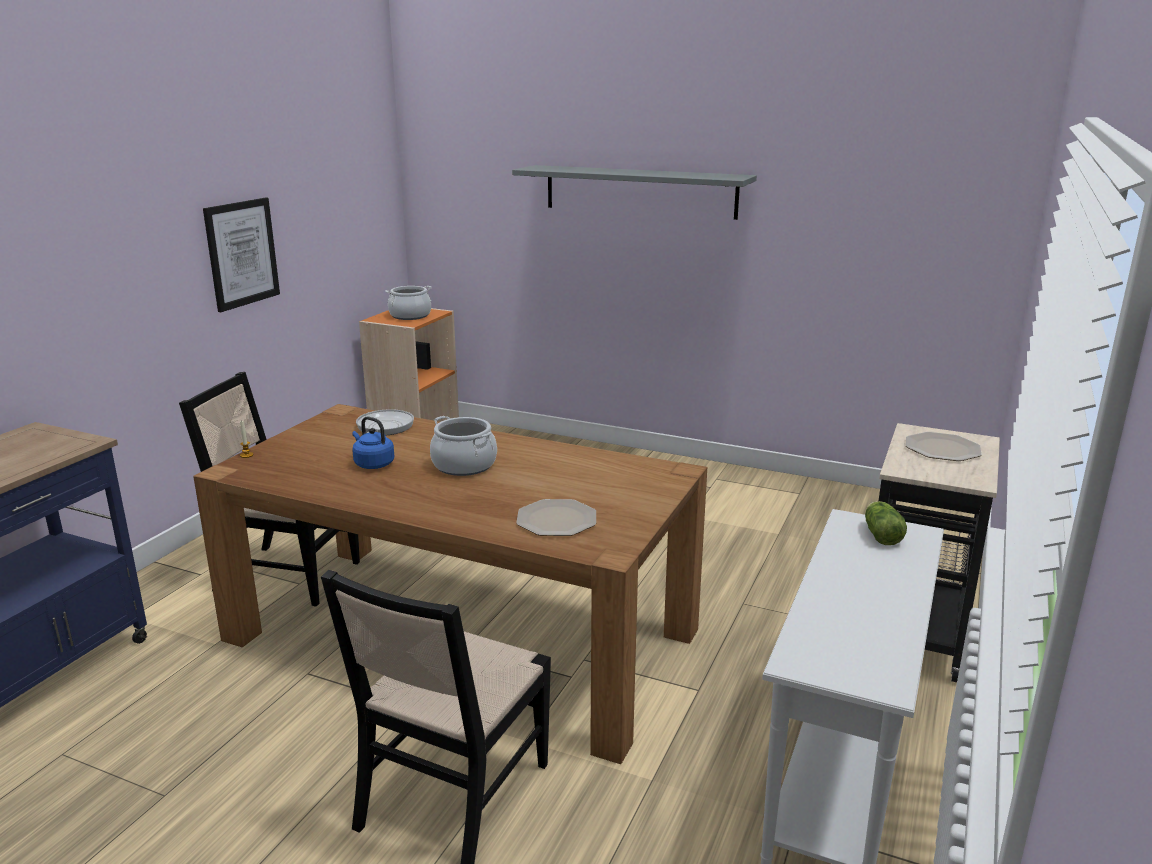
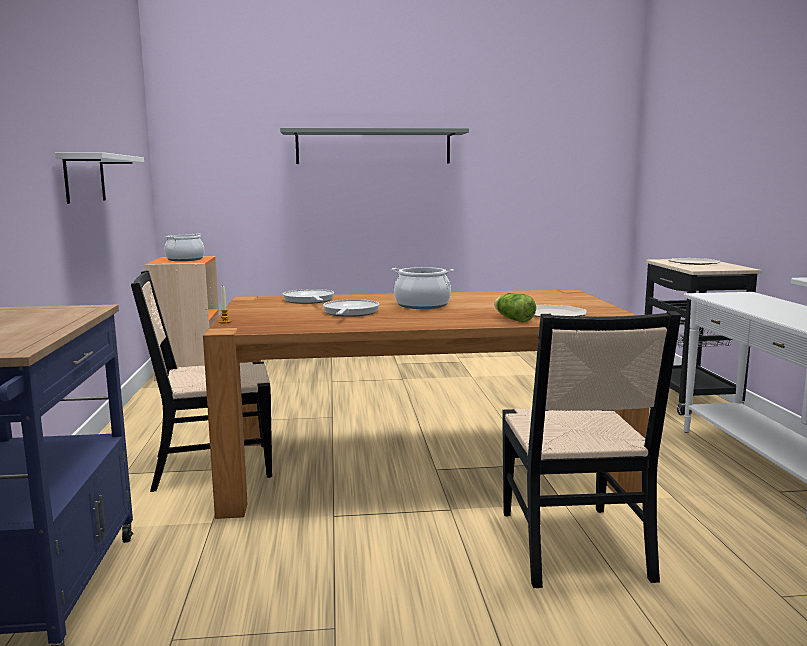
camera: 30 degrees left, 10 degrees down
picture [203,198,280,312] -> white shelf [55,152,144,204]
blue kettle [352,416,394,469] -> frying pan [323,299,379,317]
lettuce [865,501,907,545] -> lettuce moved to [494,293,536,322]

